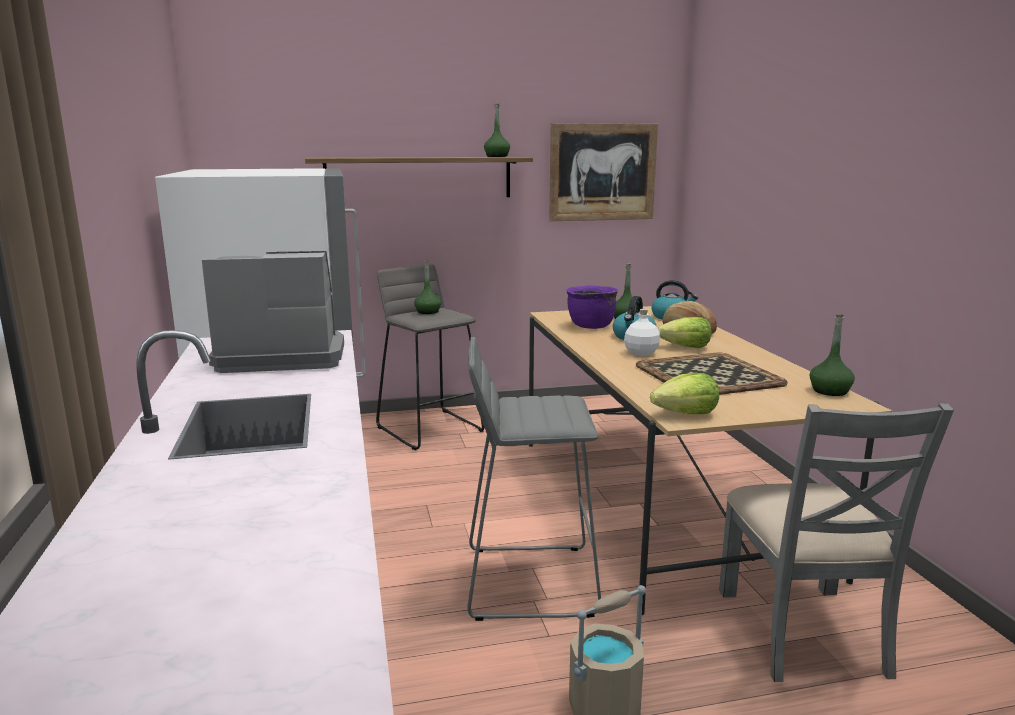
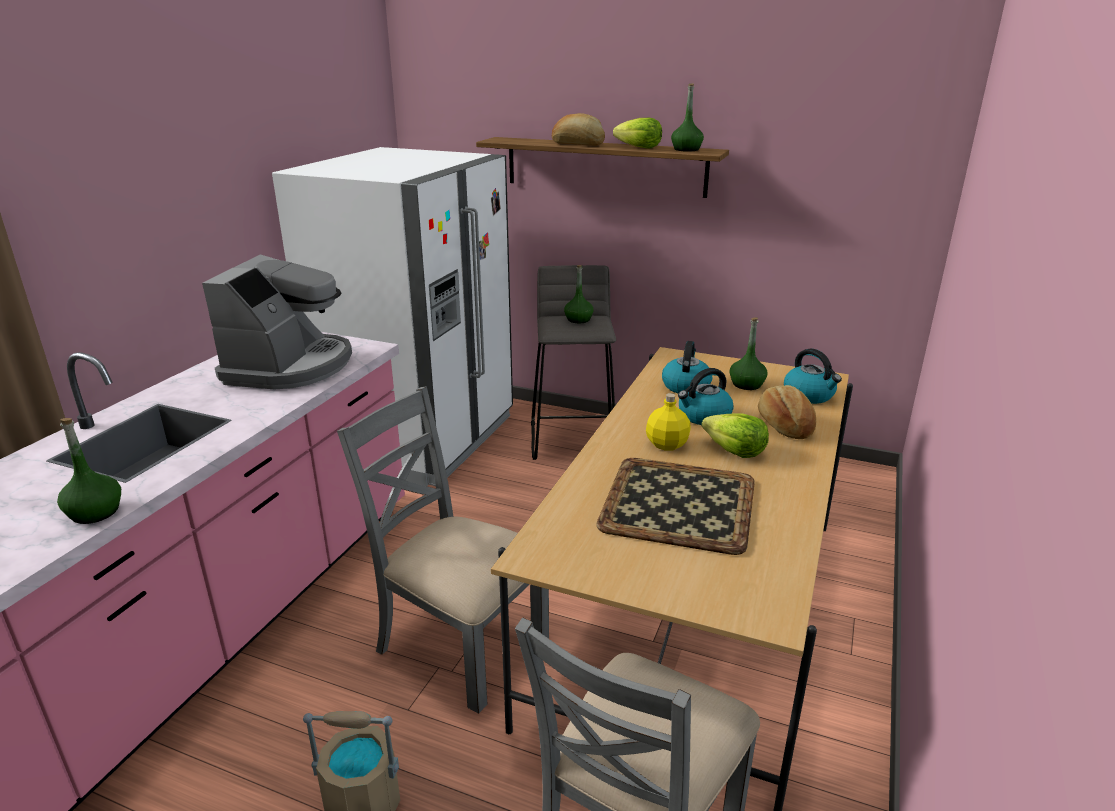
camera: 35 degrees right, 10 degrees up
coffee machine [202,251,344,373] -> coffee machine turned 75 degrees clockwise [202,255,352,389]
grey stool [467,336,601,621] -> grey chair [337,386,549,714]
picture [549,123,658,221] -> none
purple cooking pot [566,286,618,329] -> kettle [662,341,712,393]
white bottle [624,309,660,356] -> yellow bottle [646,393,691,451]
lettuce [650,373,719,414] -> lettuce moved to [613,118,662,148]
green bottle [809,314,855,396] -> green bottle moved to [57,418,121,524]
none -> bread [552,113,605,146]

